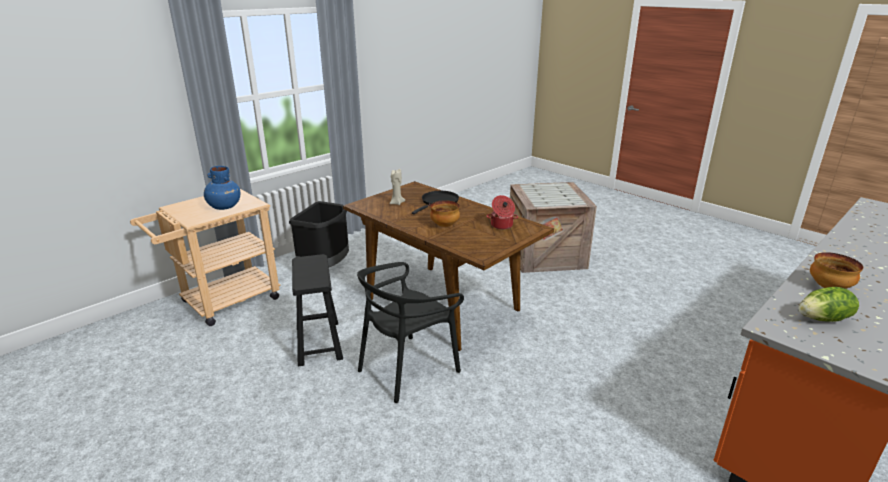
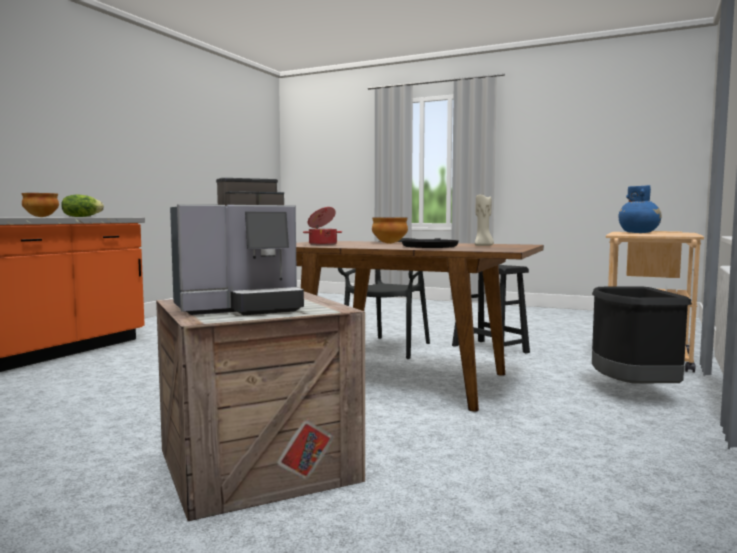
camera: 160 degrees right, 20 degrees down
none -> coffee machine [170,178,304,315]

